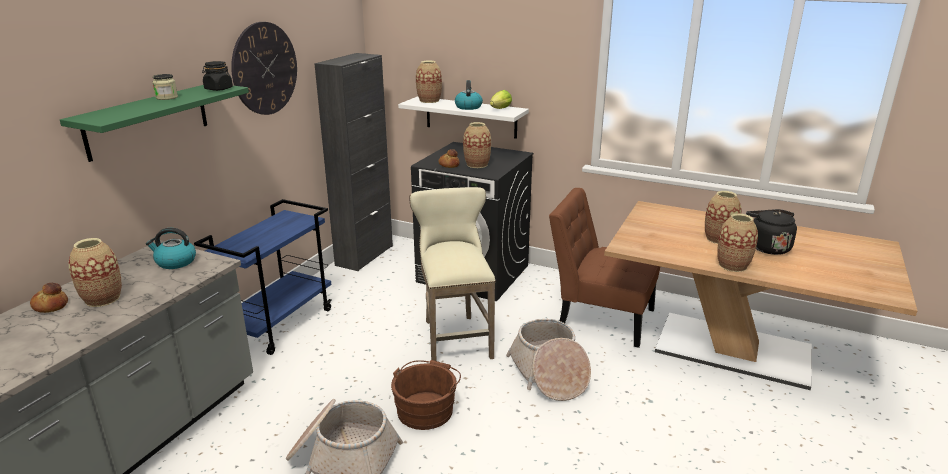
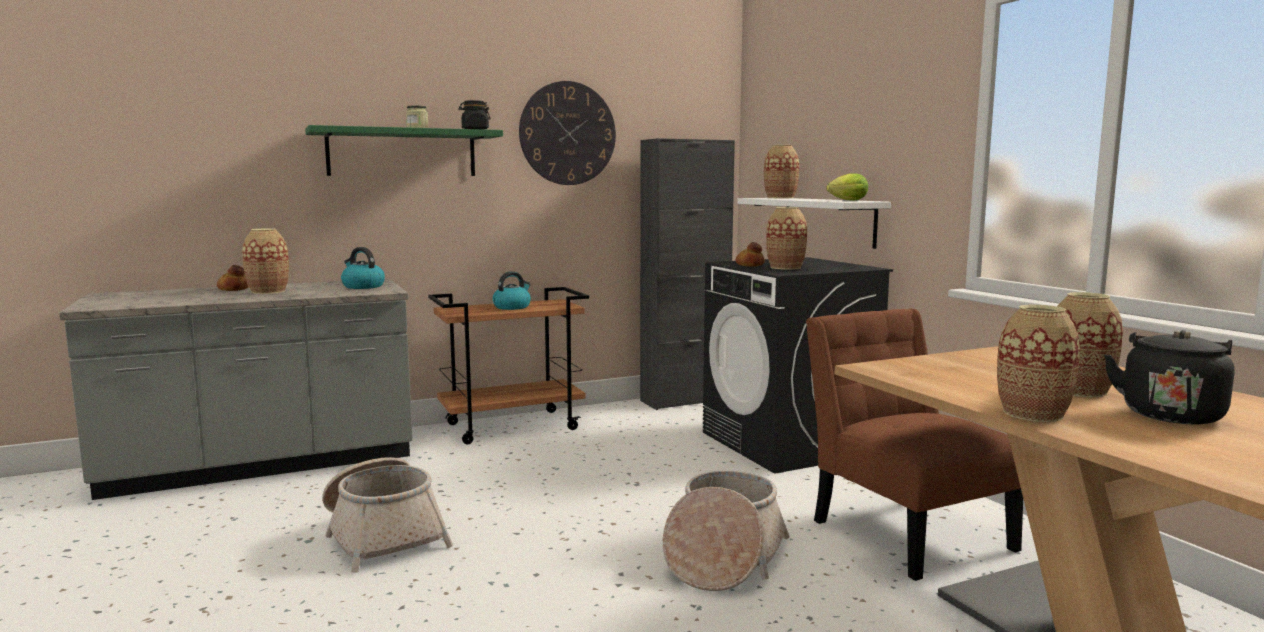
camera: 40 degrees right, 15 degrees down
blue cart [194,199,332,355] -> brown cart [428,287,589,445]
brown bucket [391,360,461,430] -> none
beige stool [409,187,496,361] -> none
kettle [455,80,483,110] -> kettle moved to [493,272,531,310]

